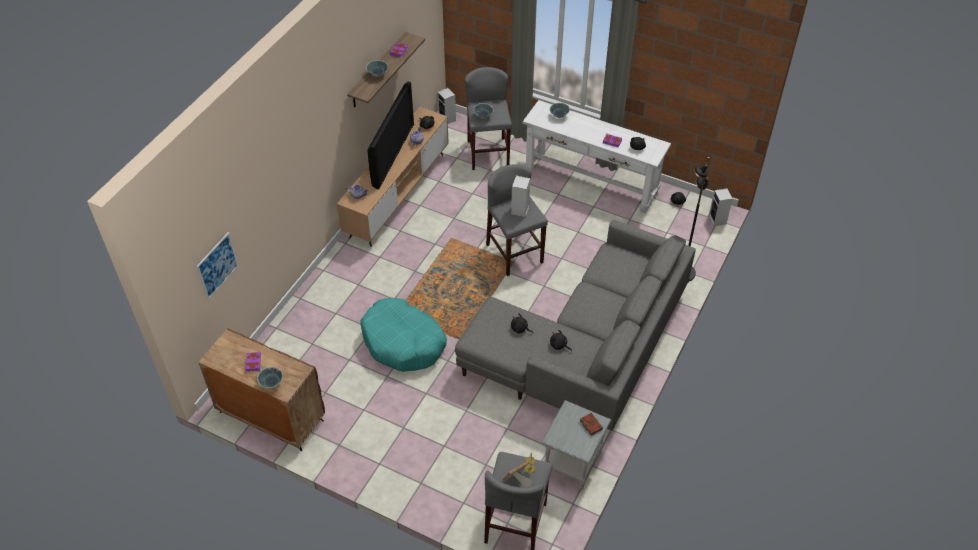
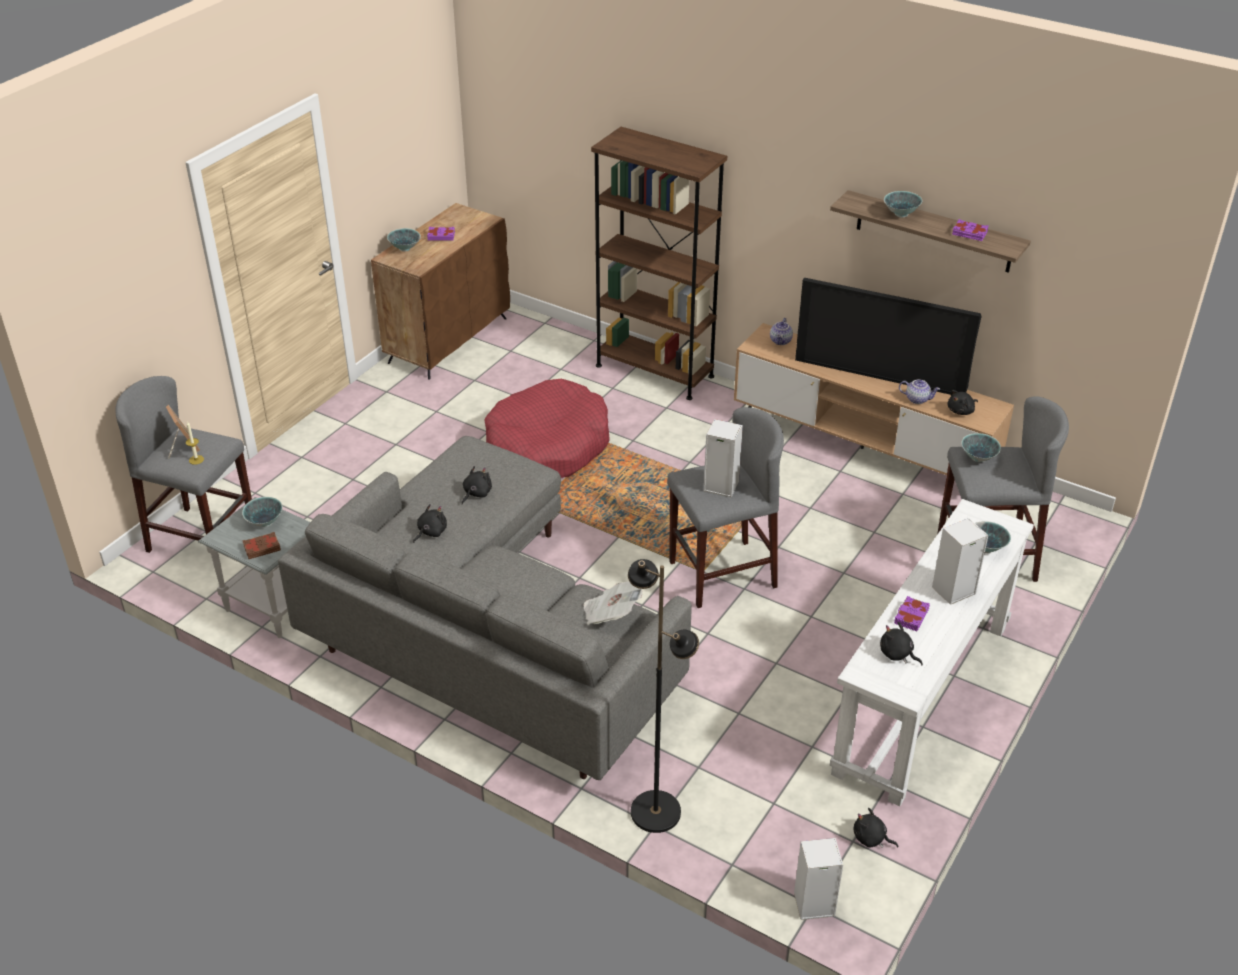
camera: 95 degrees right, 10 degrees down
picture [197,232,238,300] -> none
turquoise dog bed [360,298,447,372] -> red dog bed [485,379,610,478]
speaker [437,88,456,124] -> speaker moved to [932,518,988,605]
none -> bowl [242,497,283,527]
none -> newspaper [584,581,642,625]
none -> brown bookcase [591,127,727,400]

